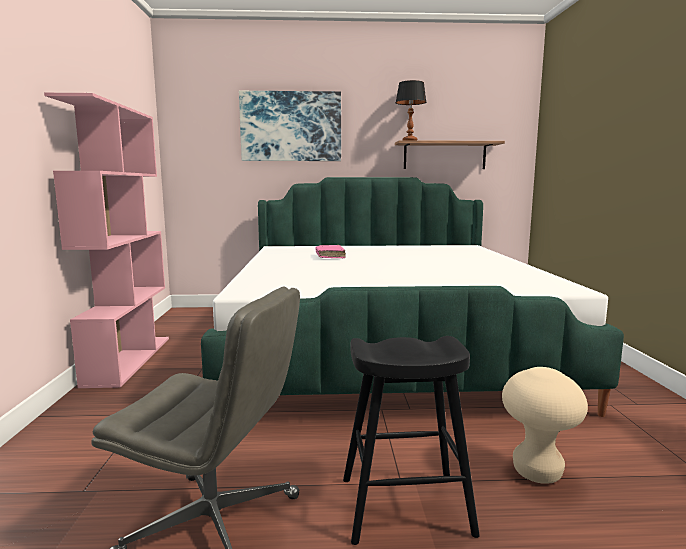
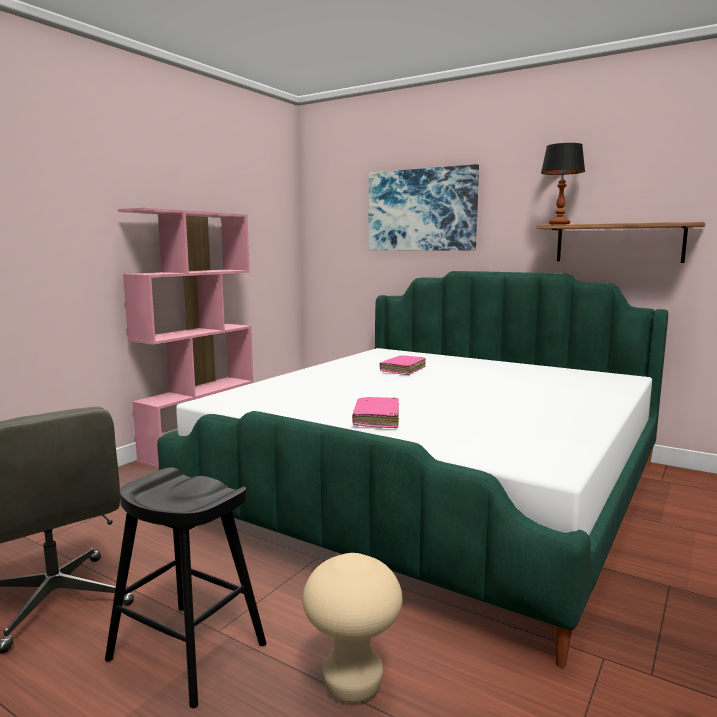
camera: 35 degrees right, 0 degrees up
none -> pink book [352,397,399,428]

